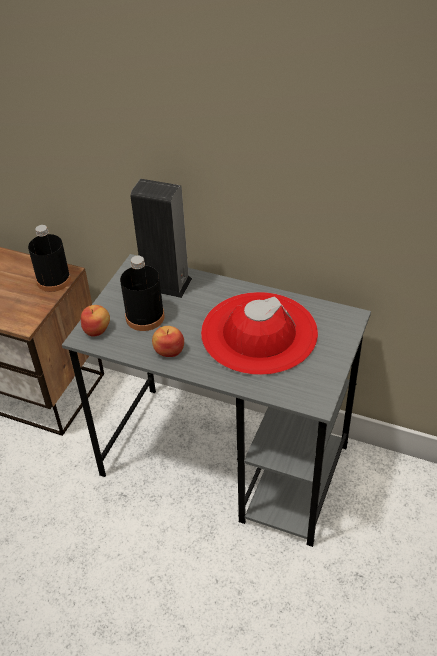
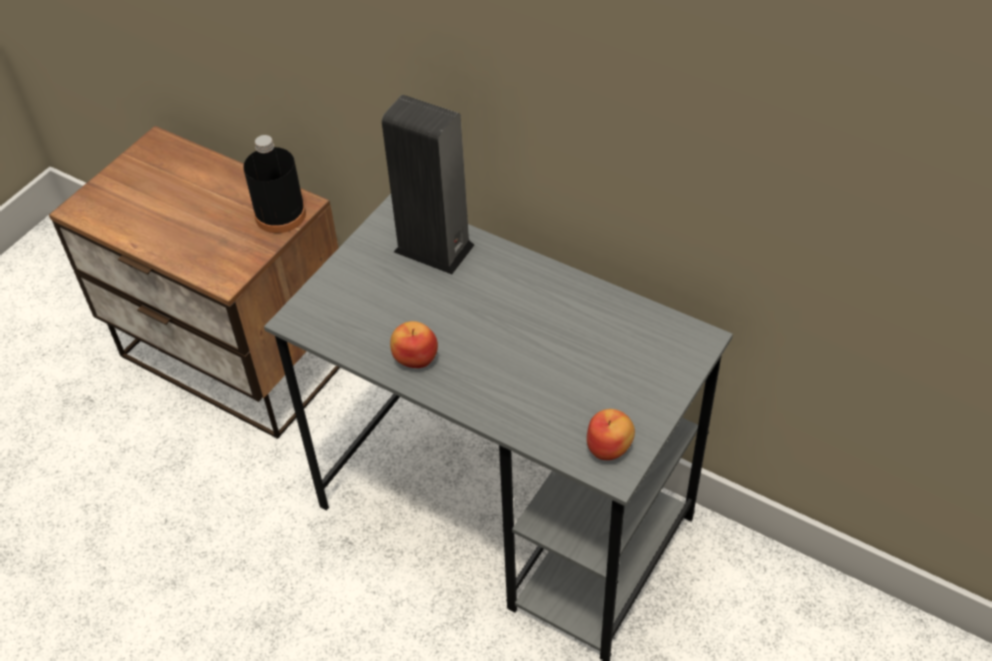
camera: 10 degrees right, 5 degrees up
apple [81,305,110,336] -> apple moved to [587,409,635,460]
black bottle [120,256,165,331] -> none
red hat [201,292,318,375] -> none

